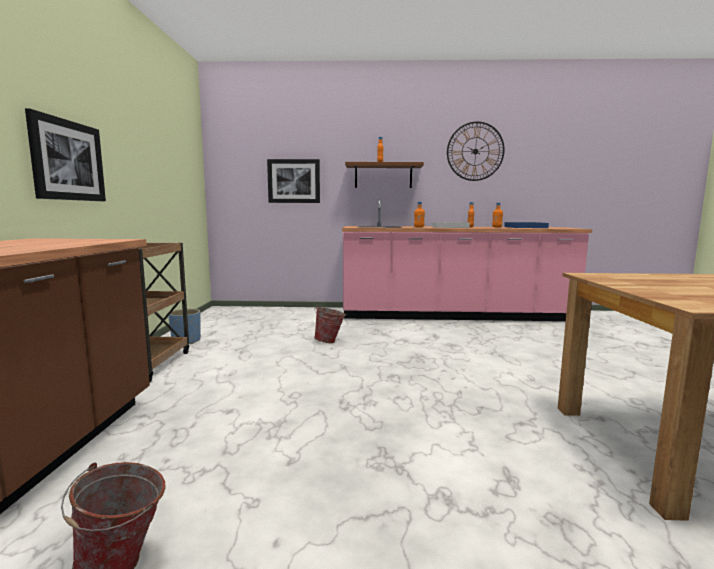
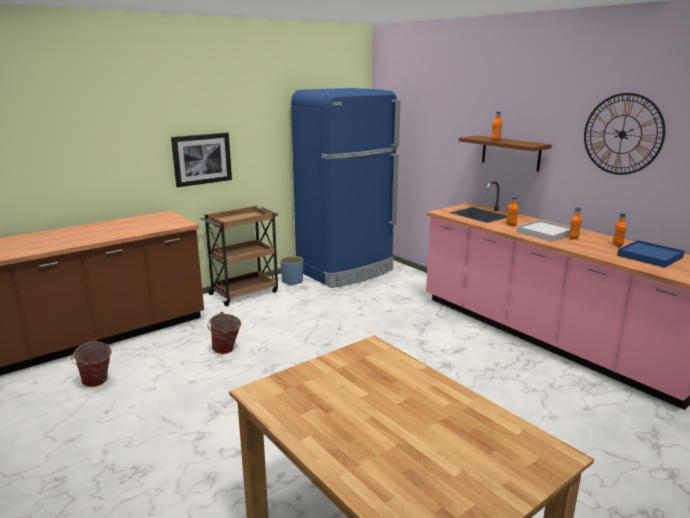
camera: 50 degrees right, 10 degrees up
picture [267,159,320,203] -> none
bucket [314,306,347,343] -> bucket moved to [207,312,241,354]
none -> blue fridge [291,88,400,288]

